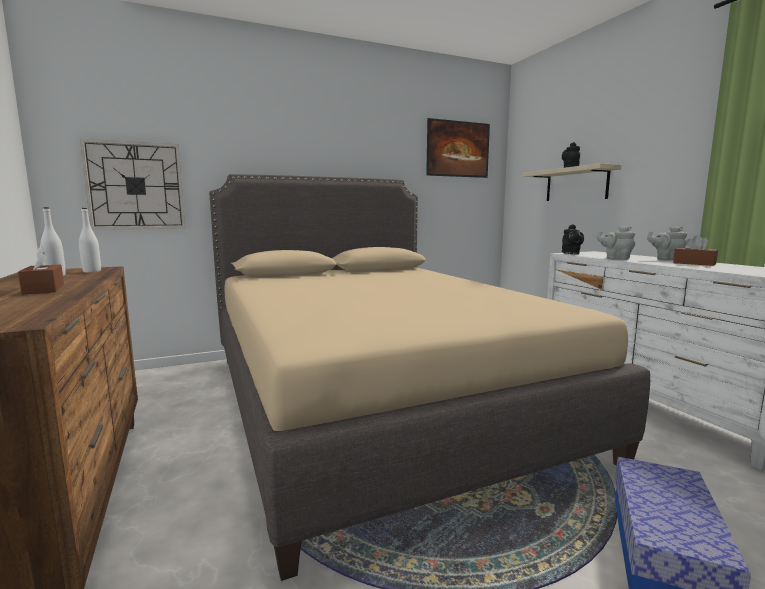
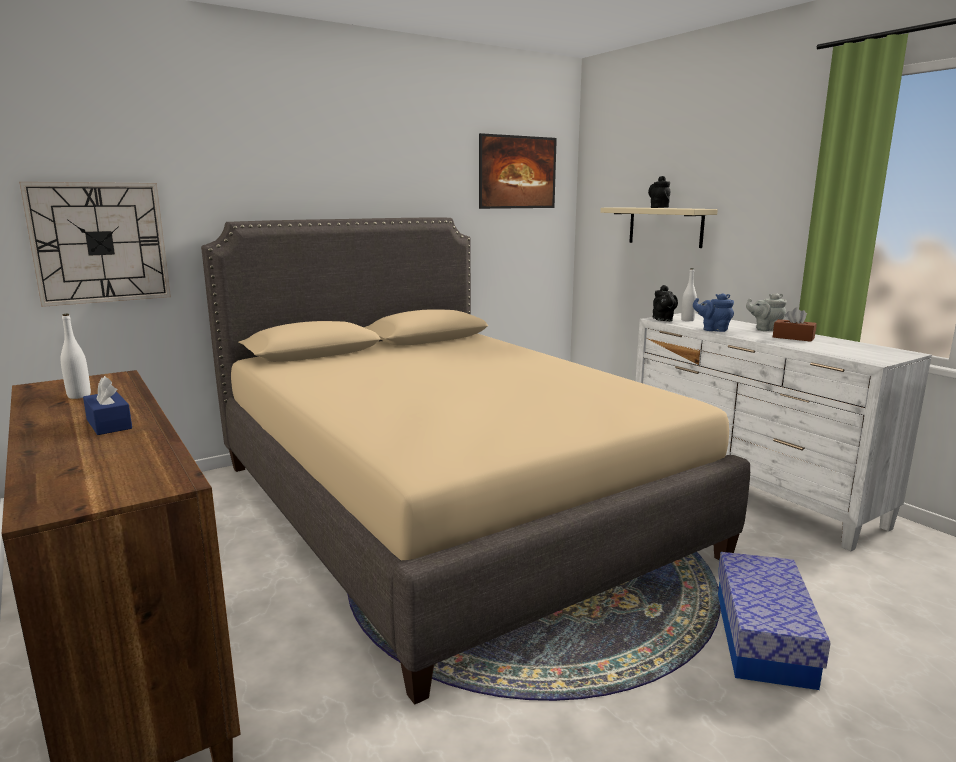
camera: 10 degrees left, 5 degrees up
brown tissue box [18,246,64,295] -> blue tissue box [83,376,132,435]
white bottle [79,208,101,273] -> white bottle moved to [681,268,697,321]
grey teapot [596,226,635,260] -> blue teapot [693,293,734,332]

